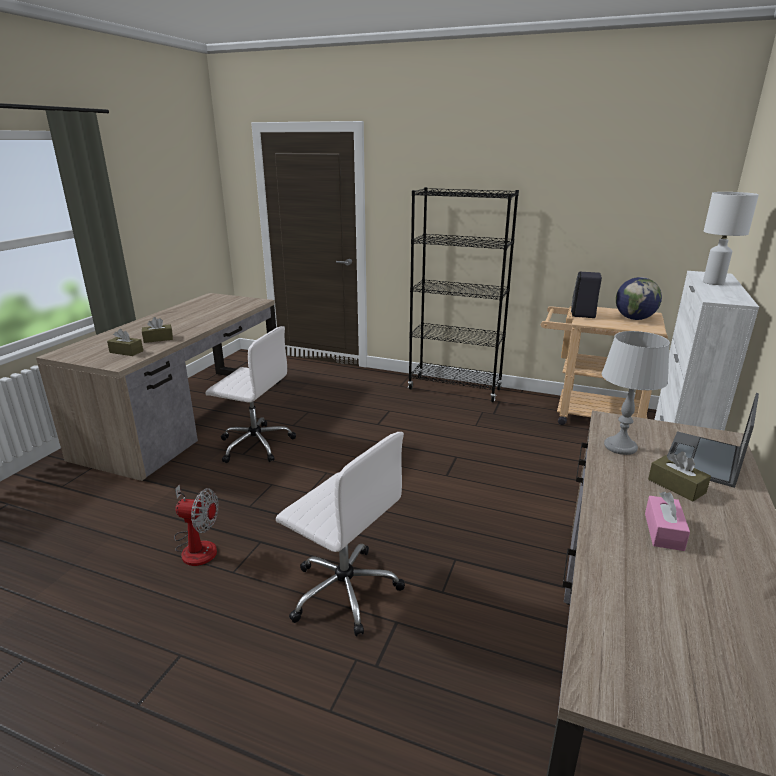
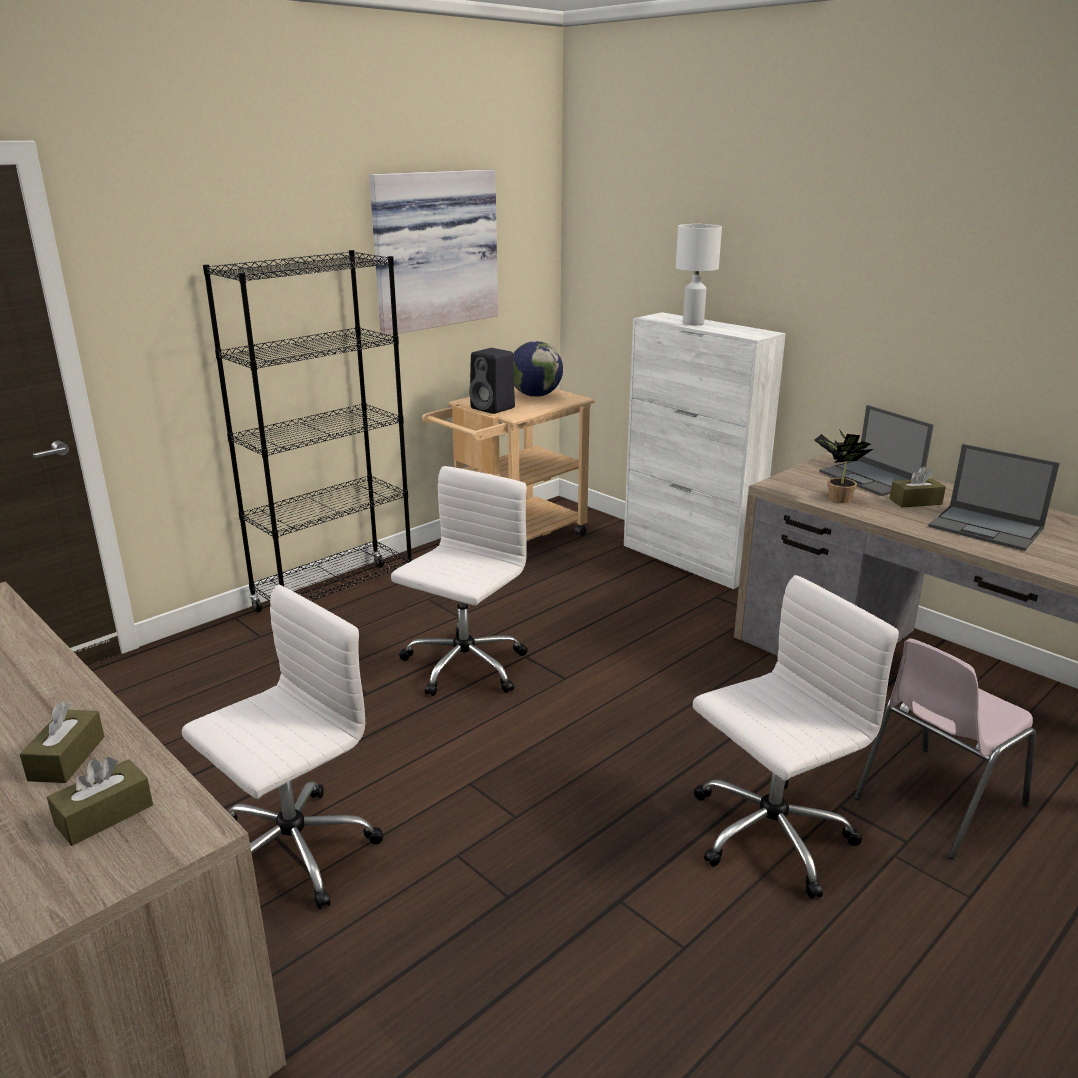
camera: 65 degrees left, 0 degrees up
fan [174,485,219,566] -> none
grey table lamp [602,331,670,455] -> potted plant [814,429,873,503]
pink tissue box [645,492,690,551] -> laptop [928,444,1060,551]
none -> picture [369,169,498,336]
none -> white office chair [391,466,527,696]
none -> pink chair [854,638,1036,859]

